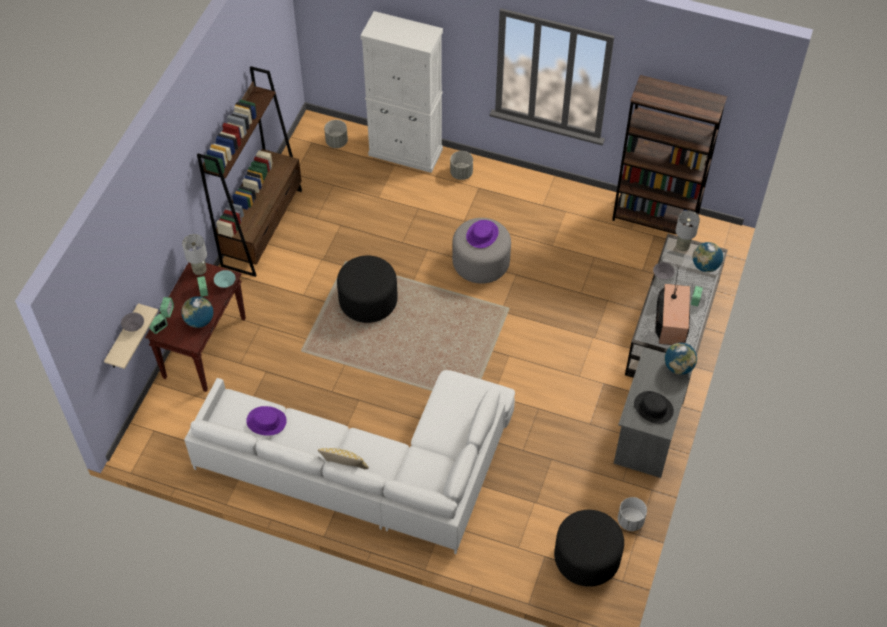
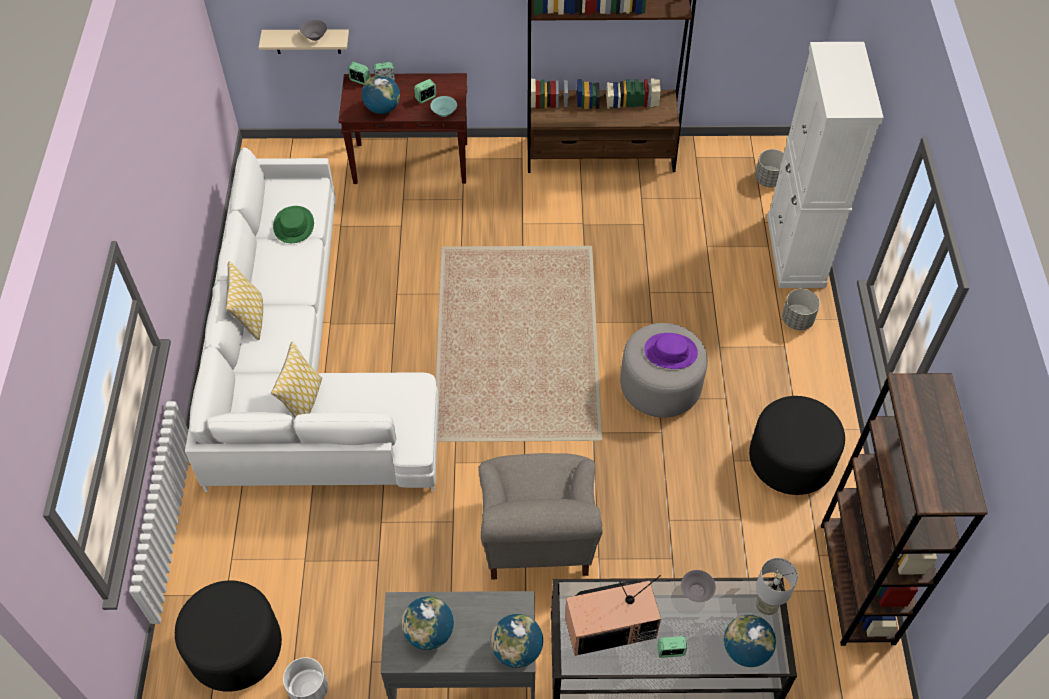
camera: 70 degrees right, 0 degrees up
grey table lamp [182,234,207,275] -> none
purple hat [246,406,287,436] -> green hat [273,206,314,243]
black ottoman [337,256,398,323] -> black ottoman moved to [749,396,845,495]
black hat [634,391,674,424] -> globe [402,597,454,650]
none -> pillow [271,342,322,418]
none -> grey armchair [478,453,603,580]

